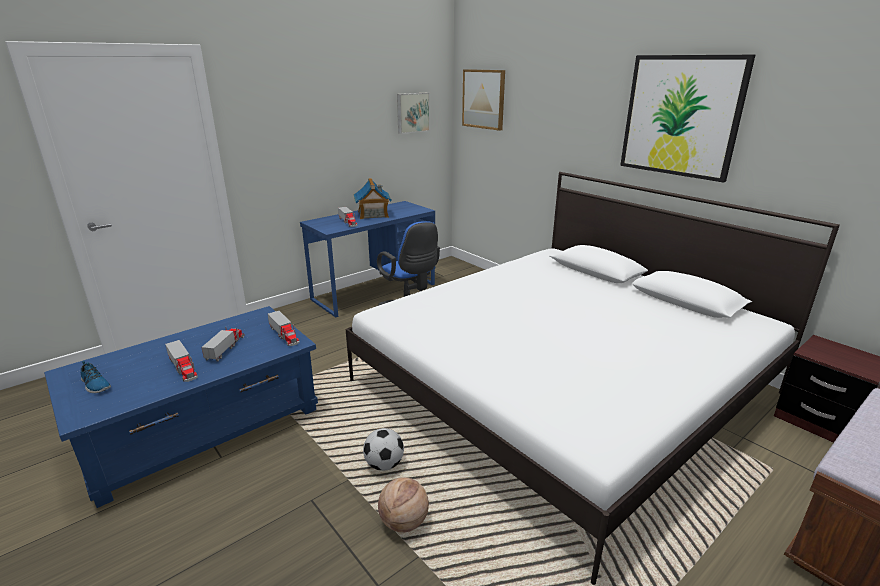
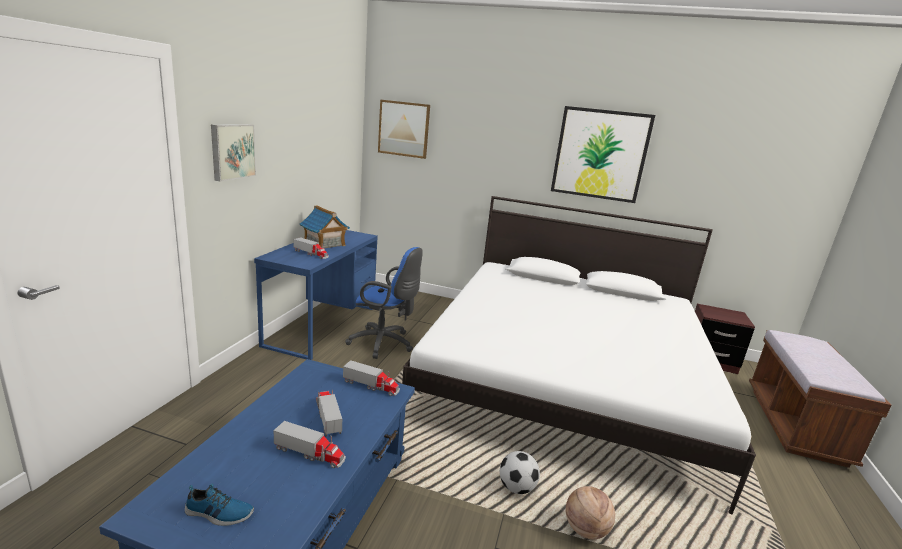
camera: 35 degrees left, 5 degrees down
picture [397,93,430,134] -> picture moved to [211,124,256,182]

